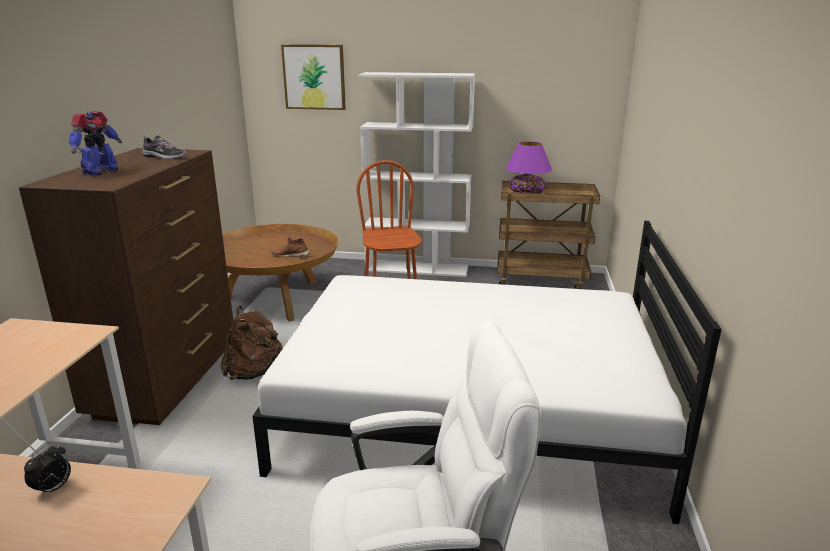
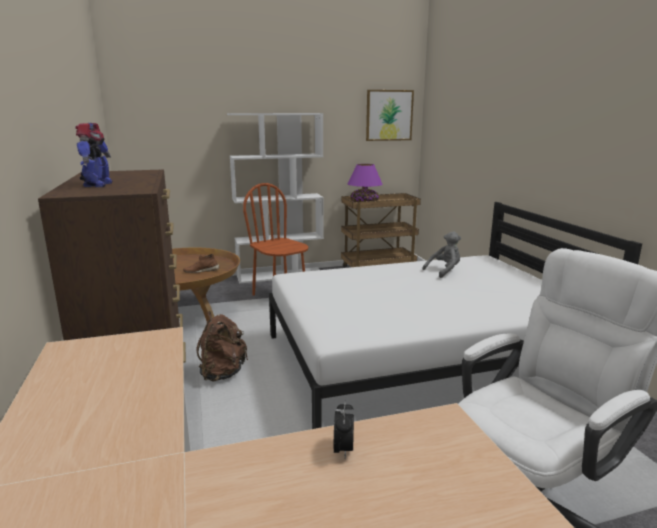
camera: 25 degrees left, 5 degrees down
shoe [142,135,187,159] -> none
picture [281,44,346,110] -> picture moved to [366,90,414,141]
none -> grey plush toy [423,231,461,278]

